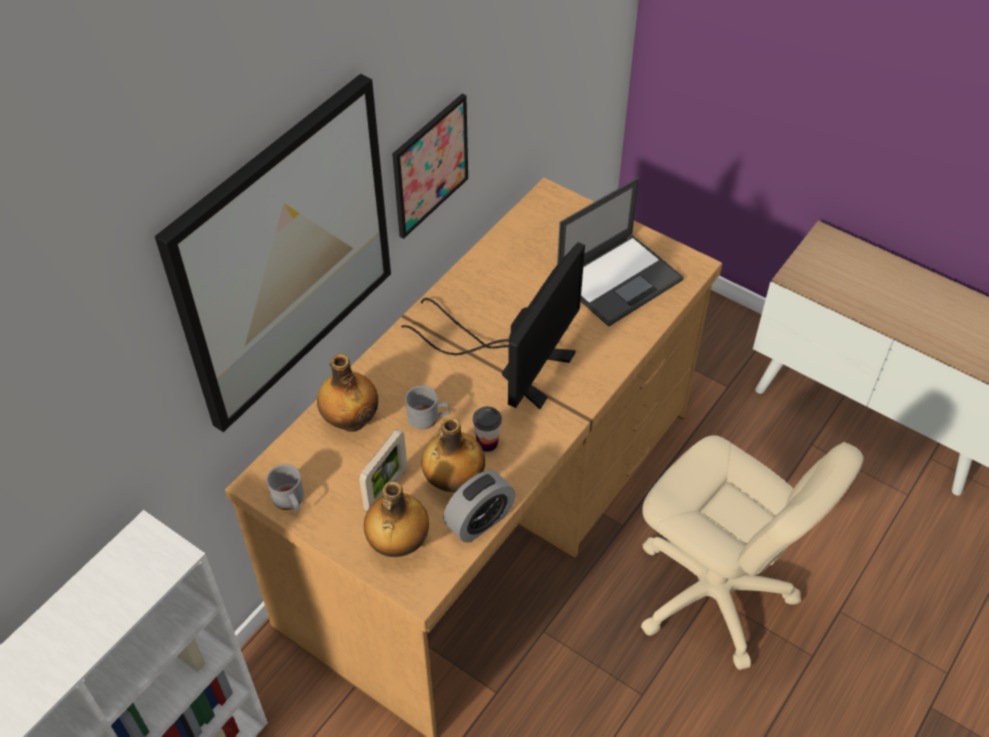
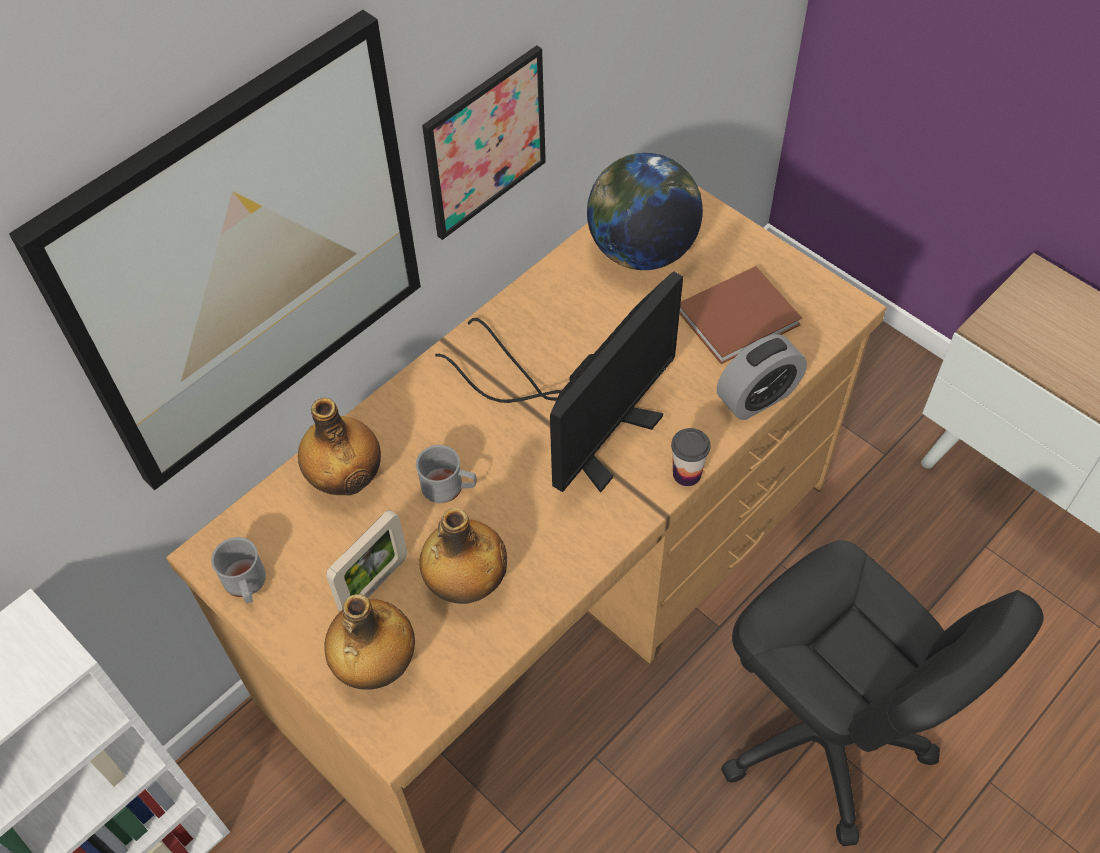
camera: 10 degrees right, 5 degrees up
alarm clock [443,470,515,543] -> alarm clock moved to [717,334,807,420]
cup [473,406,502,452] -> cup moved to [671,428,710,486]
laptop [557,178,684,327] -> brown book [680,266,802,364]
beige office chair [641,435,864,670] -> black office chair [721,540,1044,846]
none -> globe [587,153,703,270]

